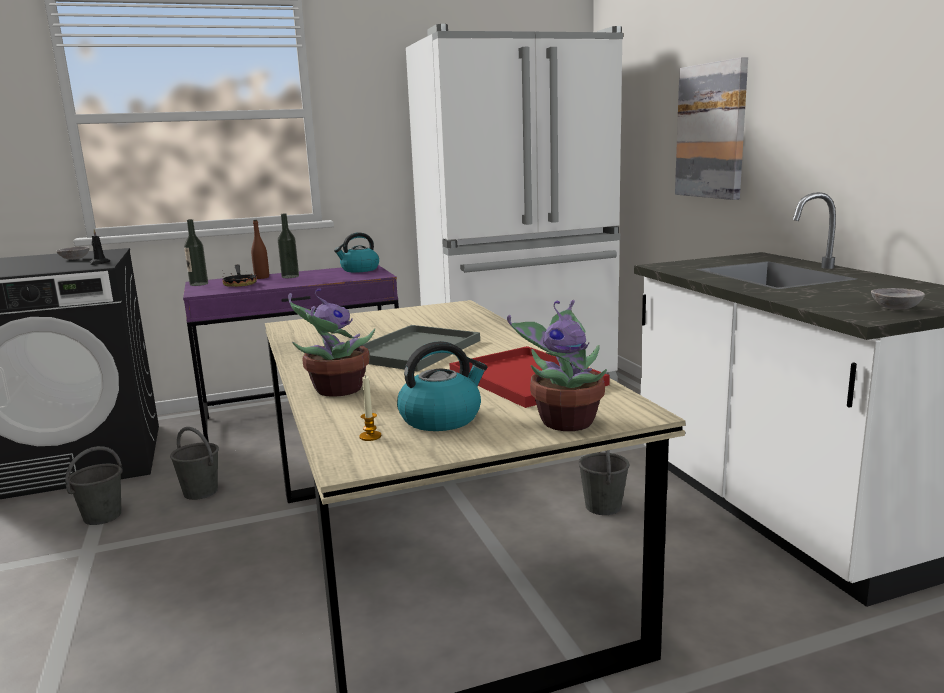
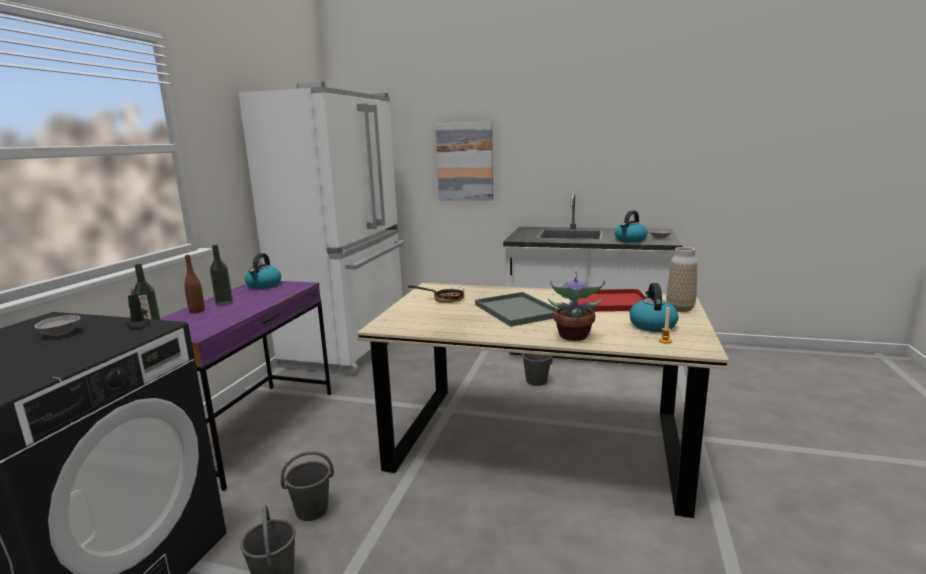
camera: 55 degrees left, 0 degrees up
frying pan [222,265,257,287] -> frying pan moved to [408,285,464,303]
potted plant [507,300,607,431] -> vase [666,247,697,312]
none -> kettle [615,210,647,243]

